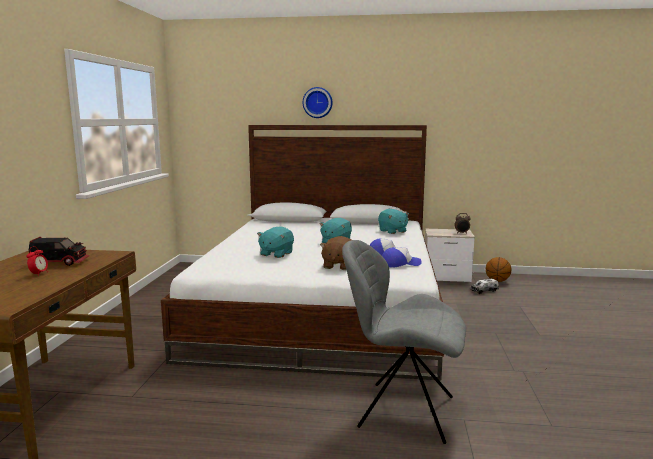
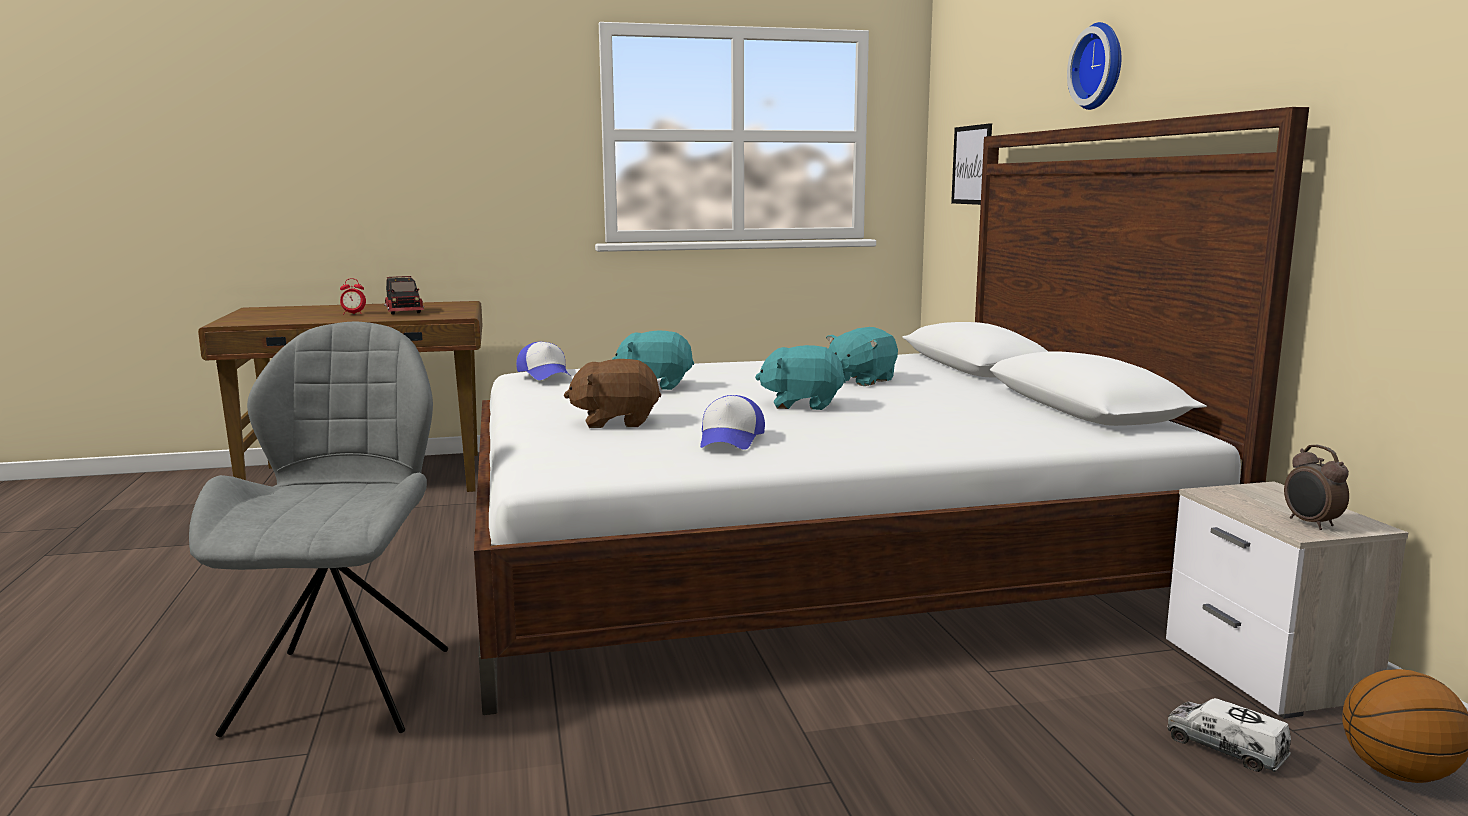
camera: 70 degrees right, 0 degrees up
turquoise plush toy [378,209,409,234] -> turquoise plush toy moved to [826,327,898,386]
cap [382,247,421,268] -> cap moved to [516,342,569,380]
none -> picture [951,123,992,205]

